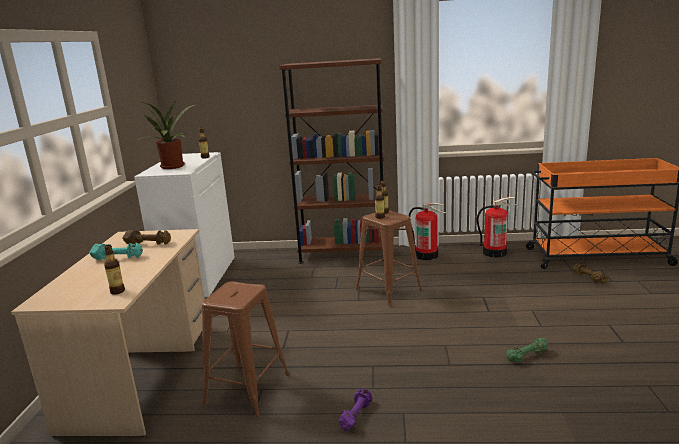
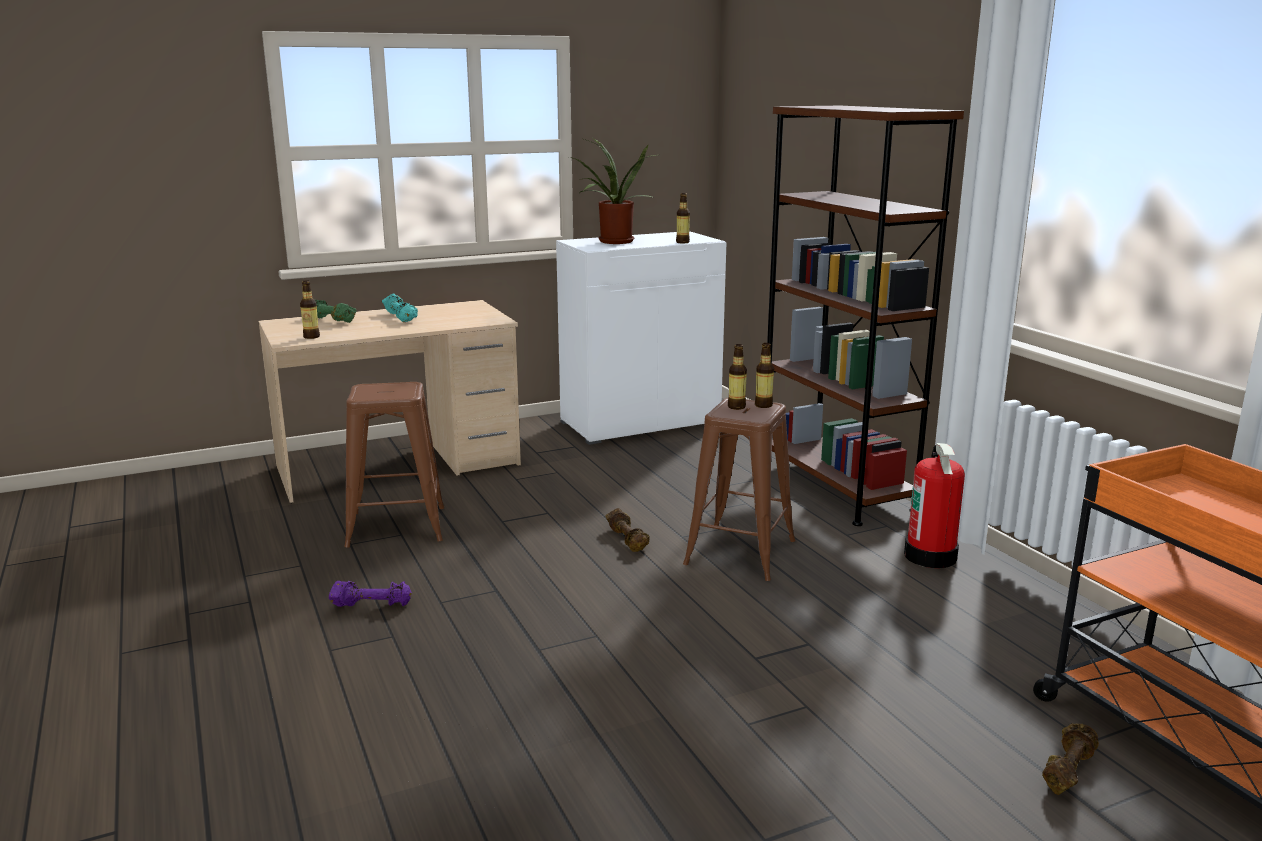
camera: 60 degrees right, 0 degrees up
brown dumbbell [122,230,171,245] -> brown dumbbell moved to [606,508,650,552]
fire extinguisher [477,197,516,258] -> none
green dumbbell [506,338,548,363] -> green dumbbell moved to [315,299,357,323]

